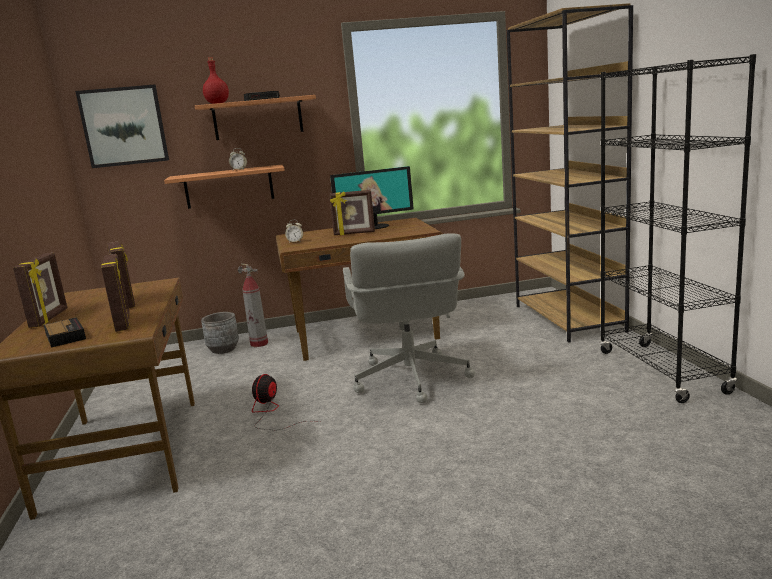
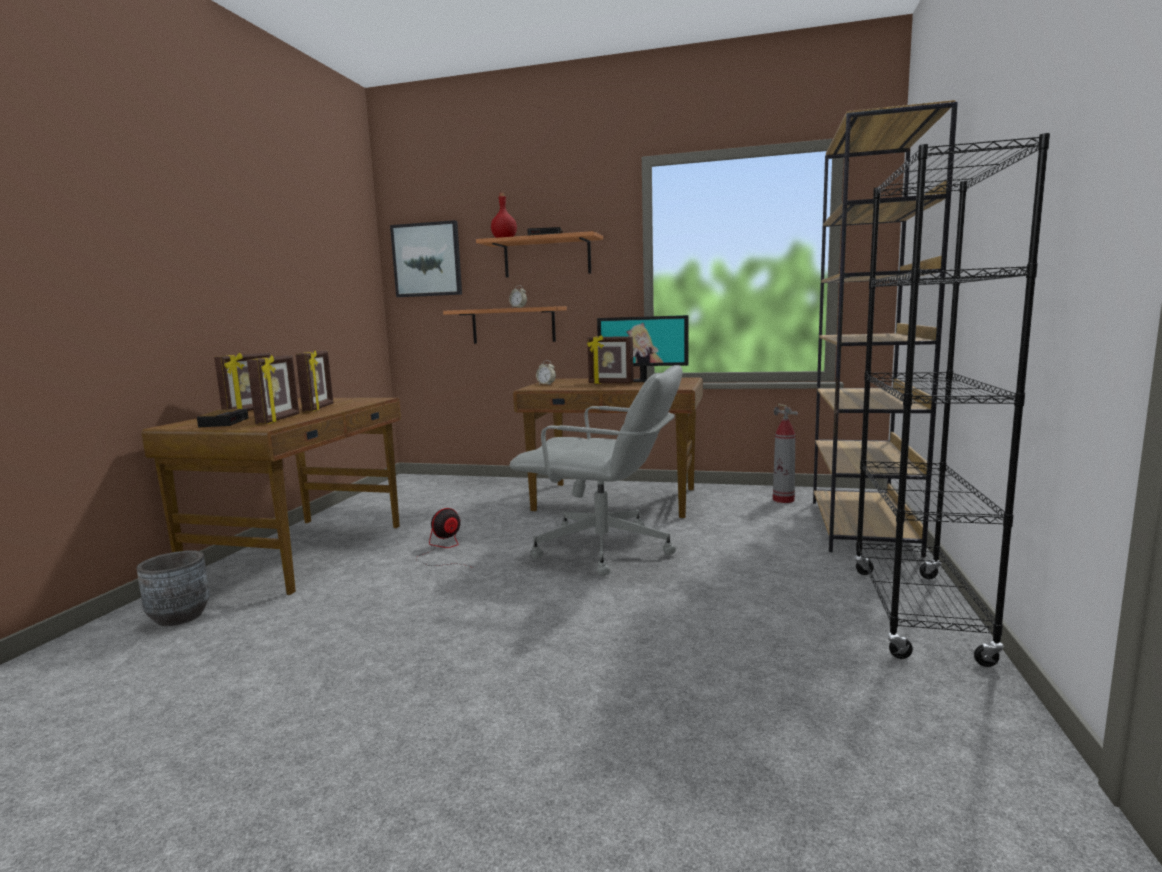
camera: 25 degrees right, 5 degrees down
grey planter [201,312,239,354] -> grey planter moved to [136,550,210,626]
fire extinguisher [238,263,268,347] -> fire extinguisher moved to [773,404,798,503]
grey office chair [343,233,475,403] -> grey office chair turned 90 degrees counterclockwise [510,365,683,576]

